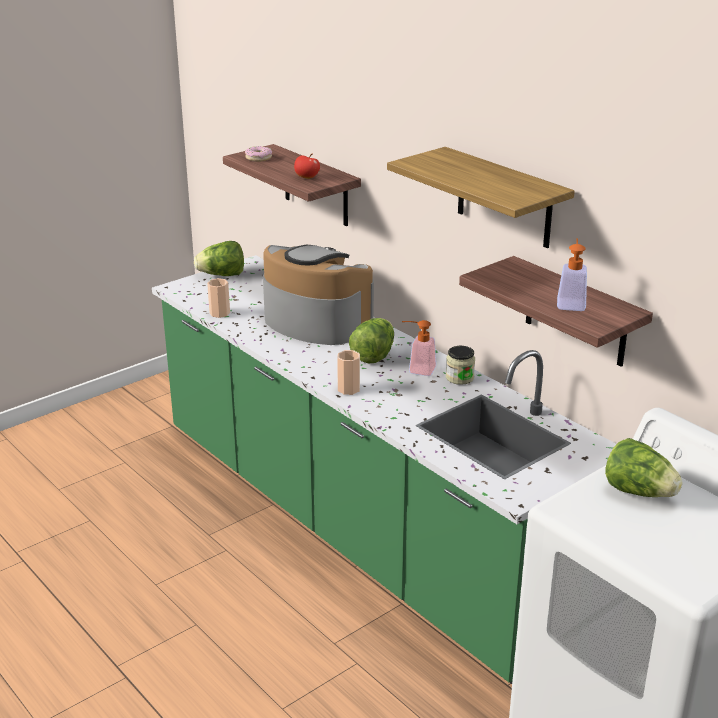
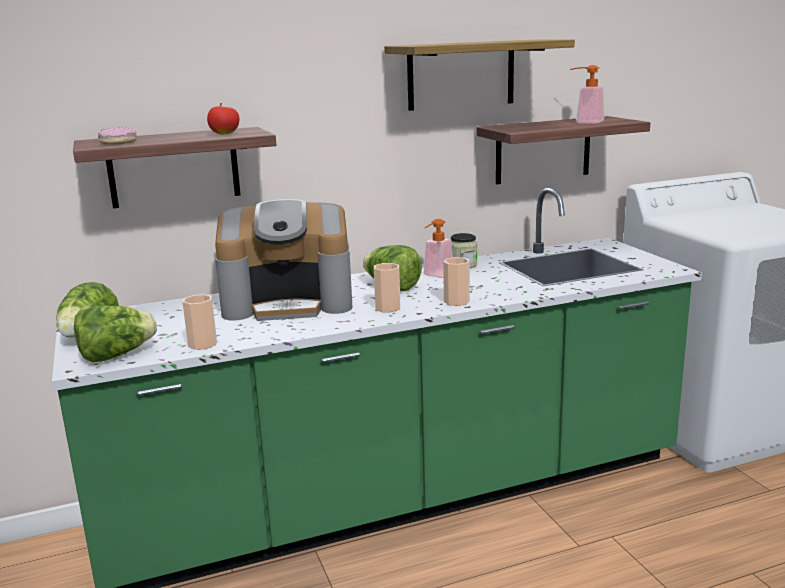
camera: 70 degrees left, 10 degrees down
coffee machine [263,245,374,345] -> coffee machine turned 150 degrees counterclockwise [215,199,353,321]
lettuce [605,438,682,497] -> lettuce moved to [74,305,157,362]
none -> cup [374,263,400,312]

